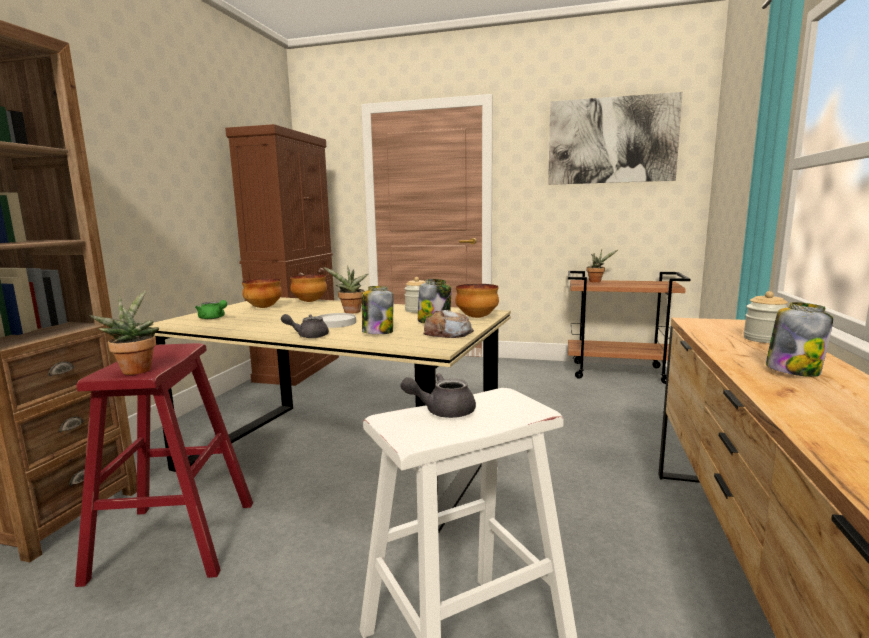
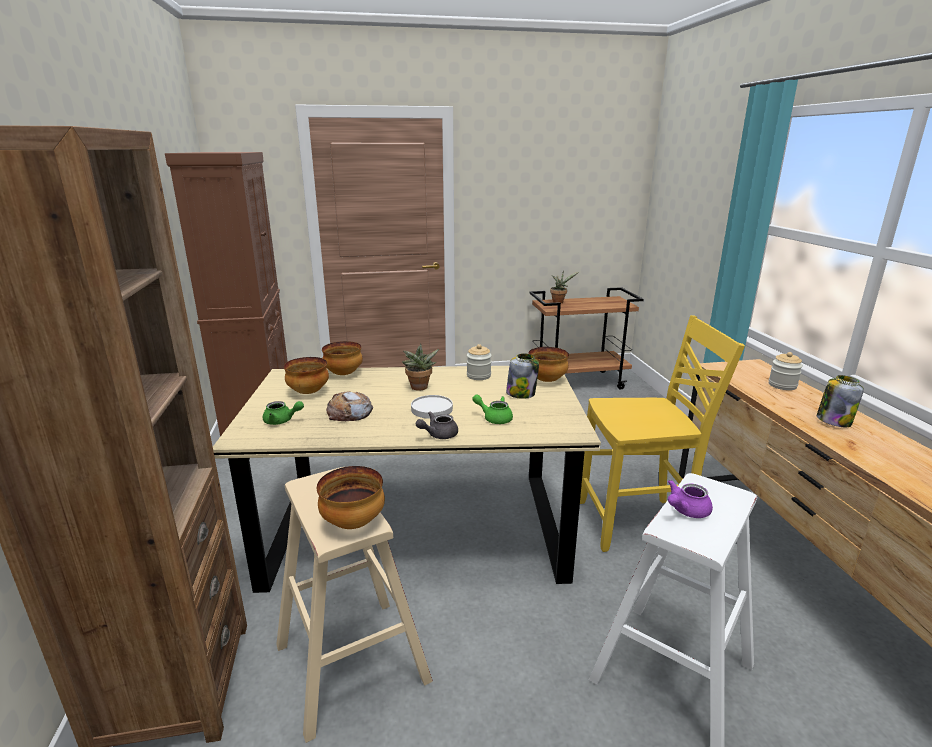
camera: 25 degrees left, 10 degrees up
red stool [75,343,253,587] -> beige stool [276,467,433,743]
potted plant [90,290,159,375] -> bowl [317,466,385,529]
jar [362,286,393,334] -> green teapot [472,394,513,424]
grey teapot [400,373,476,418] -> purple teapot [668,480,713,518]
bread [423,310,474,338] -> bread moved to [326,391,373,421]
picture [548,92,683,185] -> none
none -> yellow chair [580,315,745,552]

